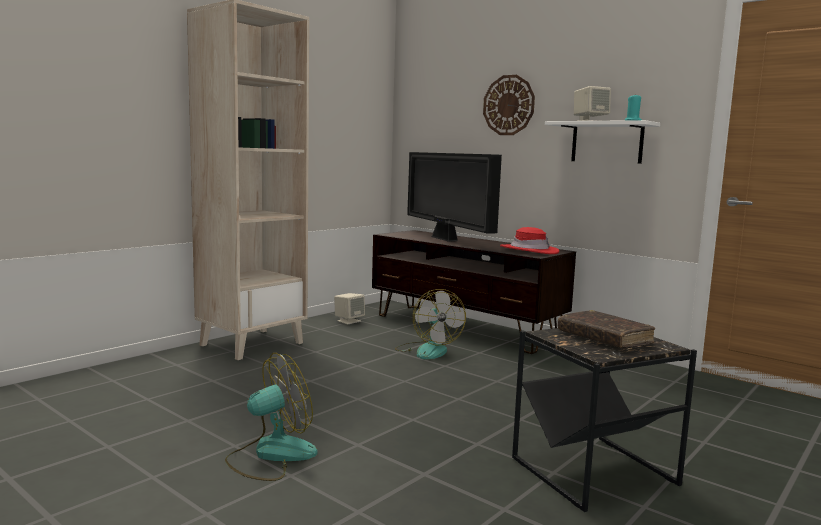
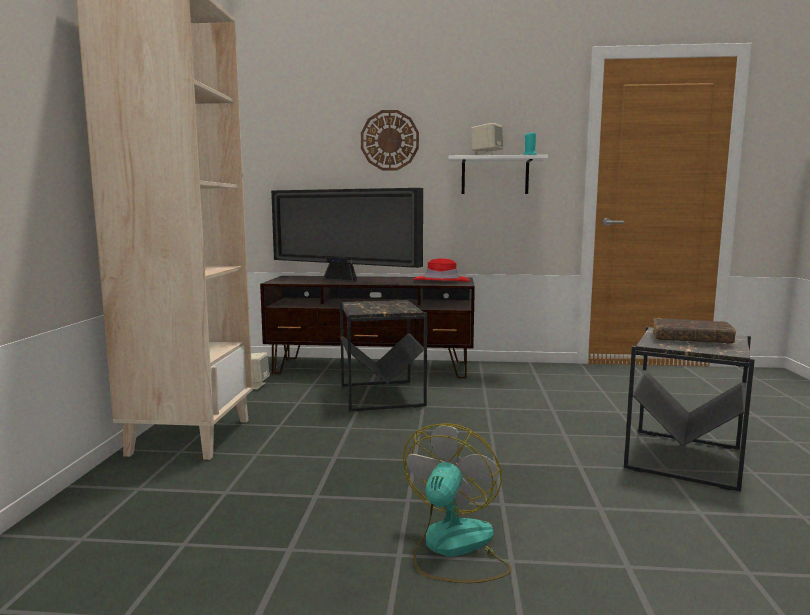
camera: 35 degrees left, 0 degrees up
fan [395,289,466,359] -> black side table [340,300,427,412]

